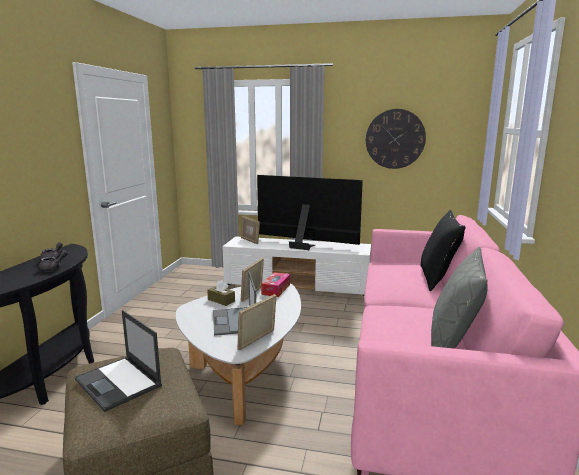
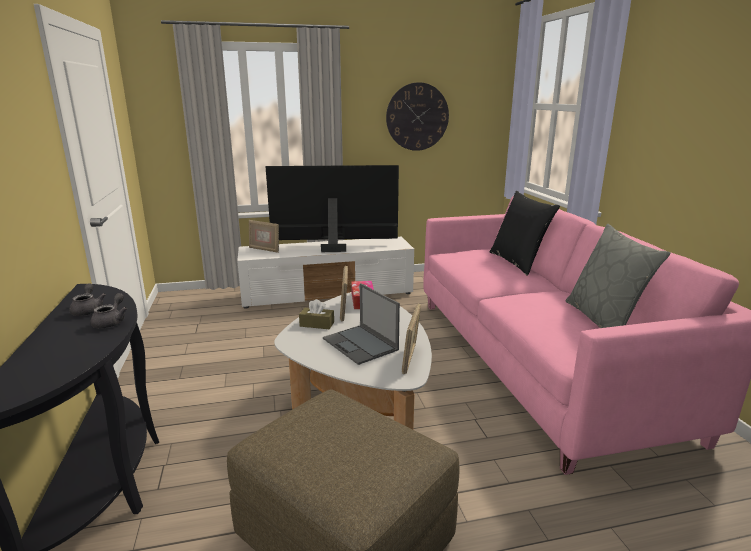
camera: 25 degrees left, 5 degrees up
laptop [75,310,162,412] -> none

